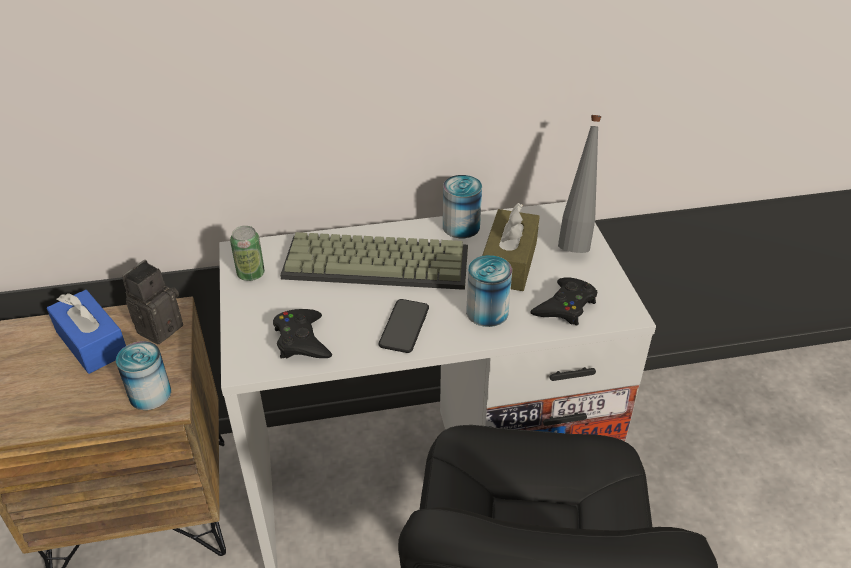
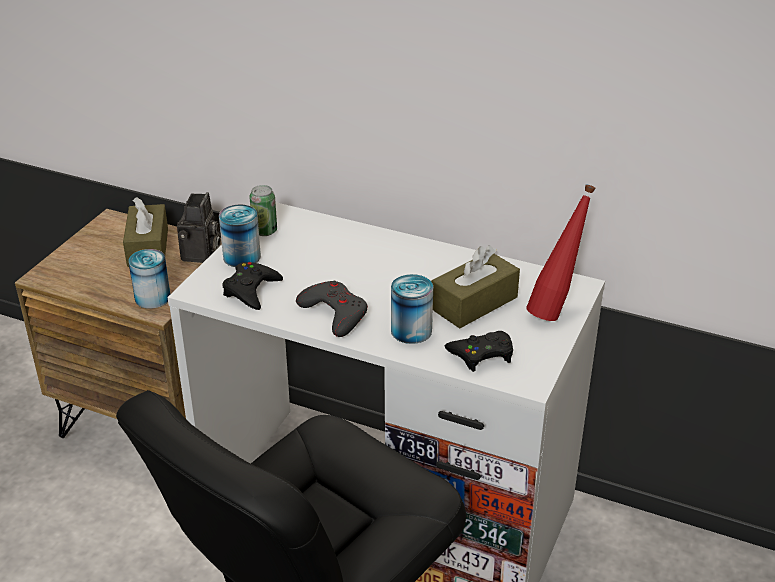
camera: 35 degrees right, 5 degrees down
blue tissue box [47,290,126,374] -> brown tissue box [123,197,168,267]
camera [122,260,183,344] -> camera turned 120 degrees clockwise [177,192,221,263]
keyboard [280,232,468,290] -> none
phone [379,299,429,353] -> grey game controller [296,281,368,337]
can [443,175,482,238] -> can moved to [219,205,261,267]
grey bottle [558,115,602,253] -> red bottle [526,184,596,321]

